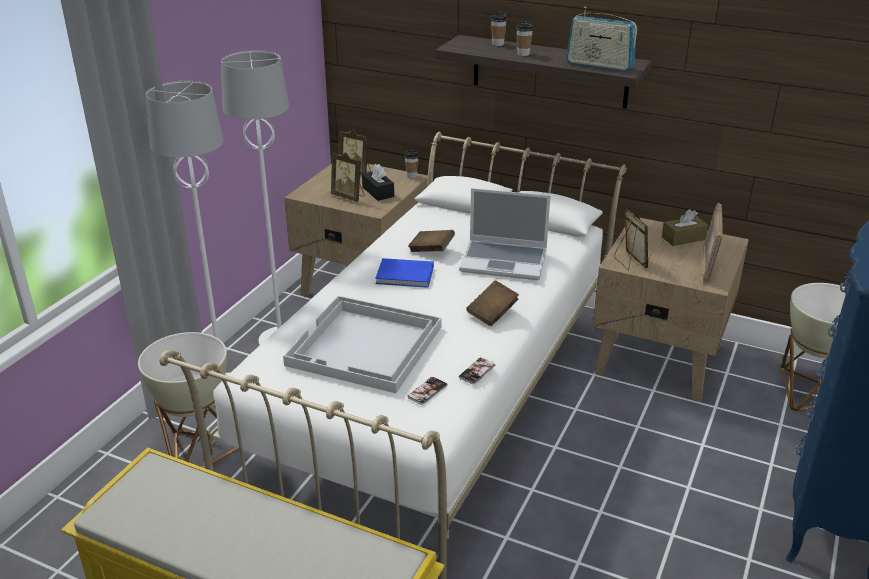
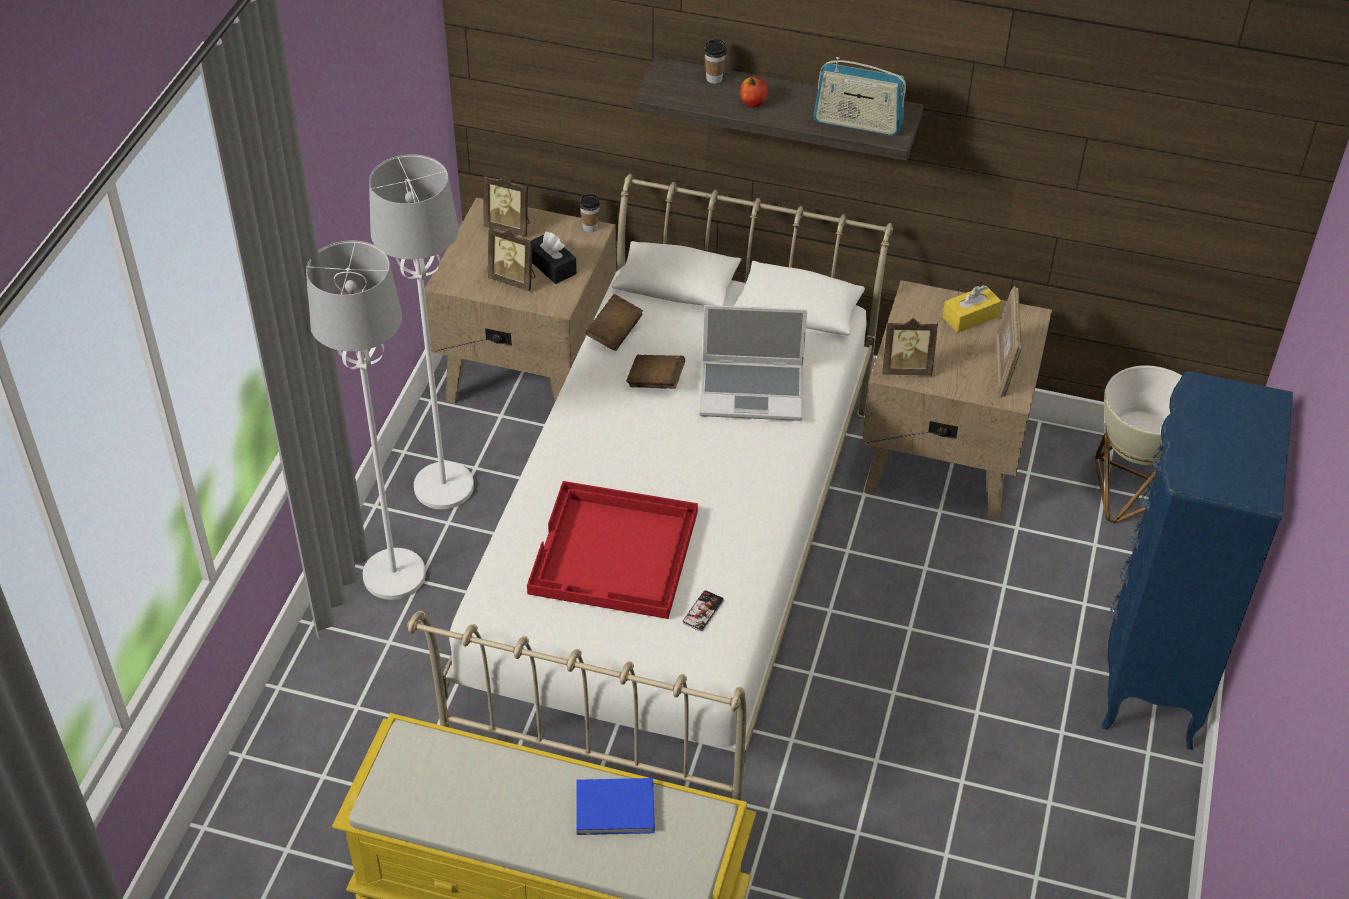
camera: 10 degrees left, 15 degrees up
planter [138,332,238,468] -> none
white tray [283,296,442,393] -> red tray [527,481,698,619]
blue book [375,258,434,288] -> blue book moved to [576,778,655,835]
phone [458,357,495,384] -> none
brown book [466,280,519,326] -> brown book moved to [586,294,643,351]
cup [516,22,533,56] -> apple [740,76,768,108]
picture frame [614,209,648,270] -> picture frame turned 120 degrees clockwise [882,318,938,376]
brown tissue box [662,209,708,246] -> yellow tissue box [943,285,1001,333]

